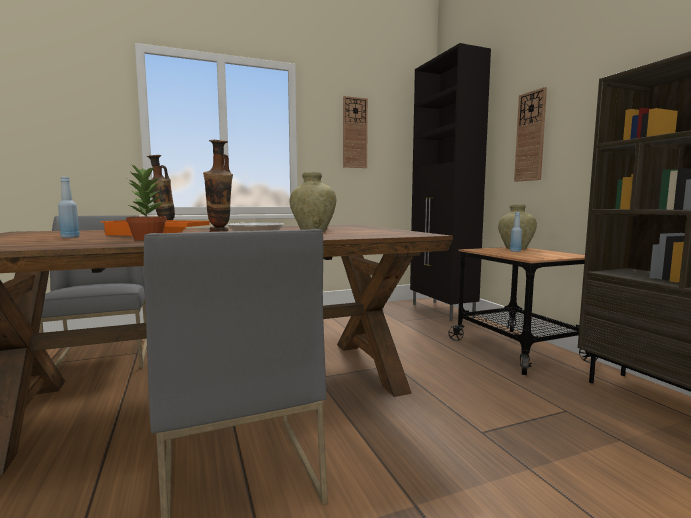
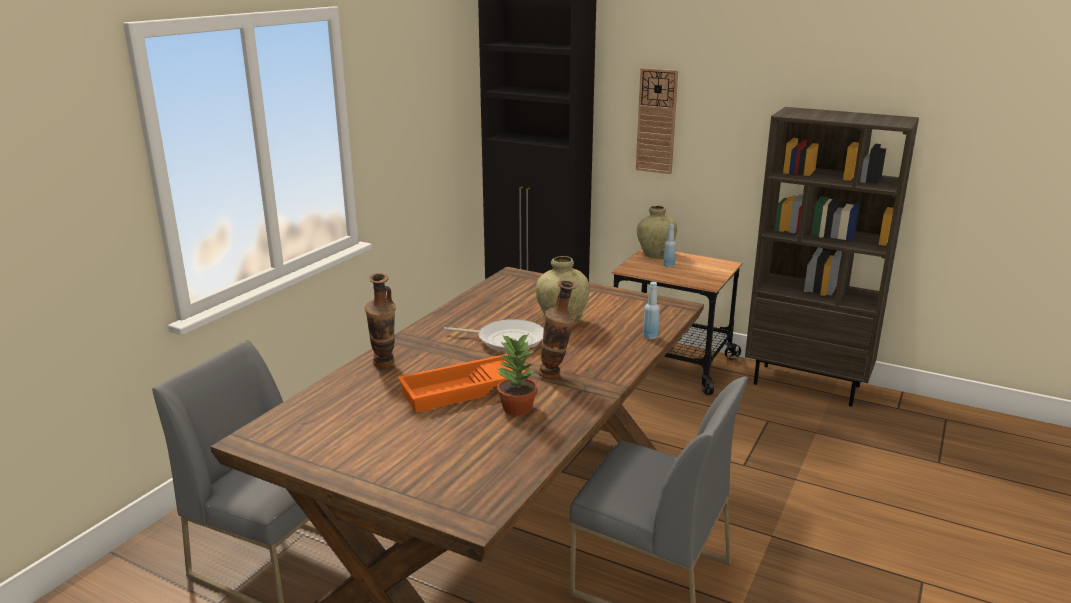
camera: 40 degrees left, 15 degrees up
blue bottle [58,177,80,238] -> blue bottle moved to [643,282,660,339]
wall clock [343,96,368,168] -> none

